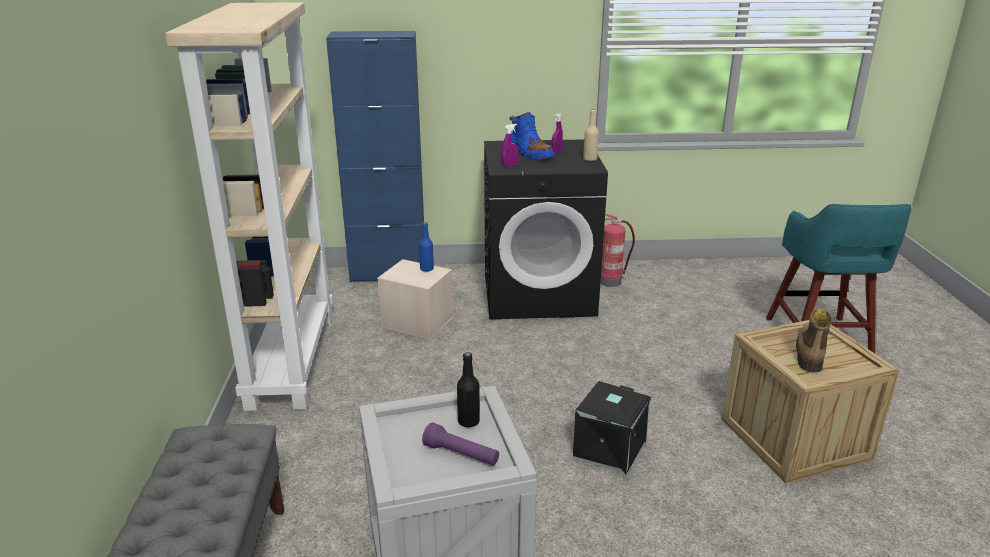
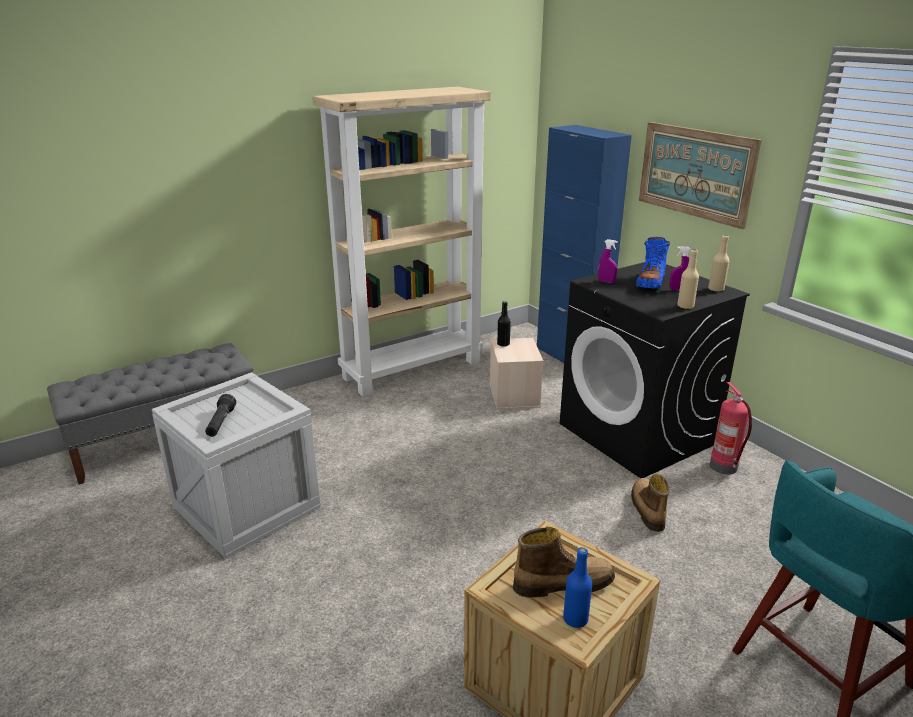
camera: 60 degrees right, 0 degrees up
blue bottle [419,222,434,272] -> blue bottle moved to [563,547,592,628]
purple flashlight [422,423,499,465] -> black flashlight [205,394,236,437]
black bottle [457,352,480,427] -> black bottle moved to [497,301,511,346]
black storage box [573,381,651,475] -> none
none -> boot [631,474,670,532]
none -> picture [639,122,762,229]
none -> beige bottle [708,235,729,292]

